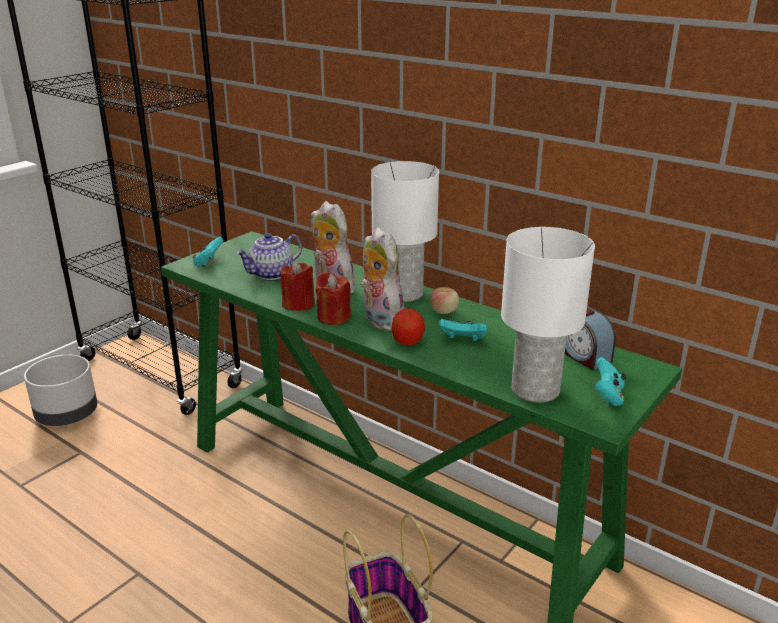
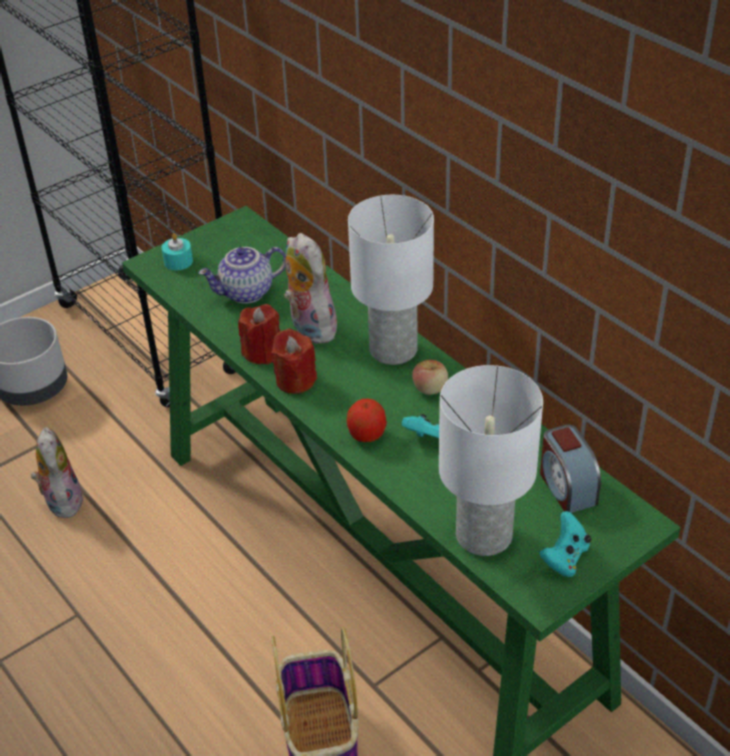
camera: 15 degrees right, 15 degrees up
turquoise game controller [192,237,224,267] -> turquoise candle [162,233,193,270]
plush toy [360,227,405,331] -> plush toy moved to [31,427,84,518]

